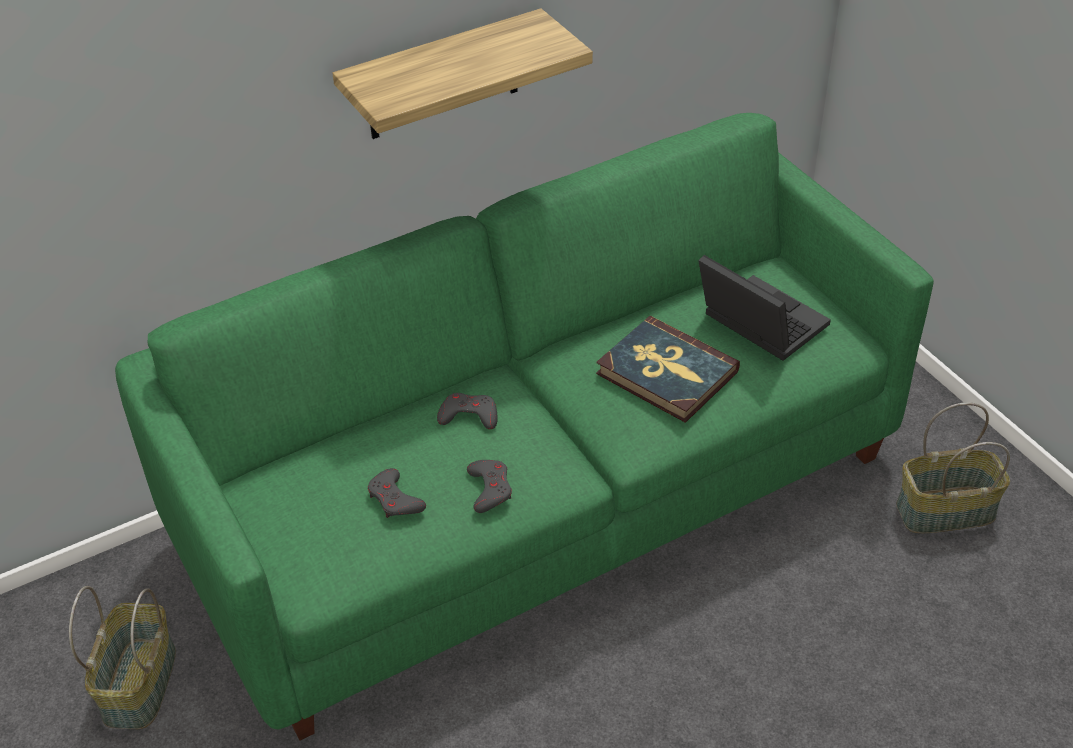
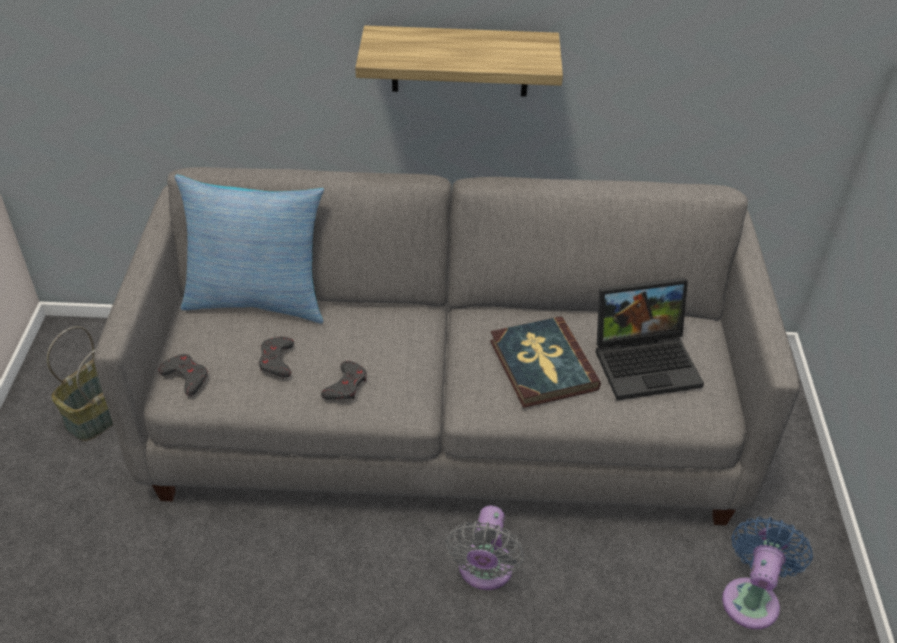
camera: 30 degrees right, 0 degrees up
green sofa [115,113,934,740] -> grey sofa [94,167,800,525]
grey game controller [437,393,498,429] -> grey game controller moved to [158,354,208,396]
laptop [698,255,831,361] -> laptop turned 90 degrees clockwise [596,277,704,400]
basket [896,402,1010,533] -> blue fan [722,517,813,629]
none -> pillow [175,175,324,323]
none -> grey fan [446,506,524,590]

